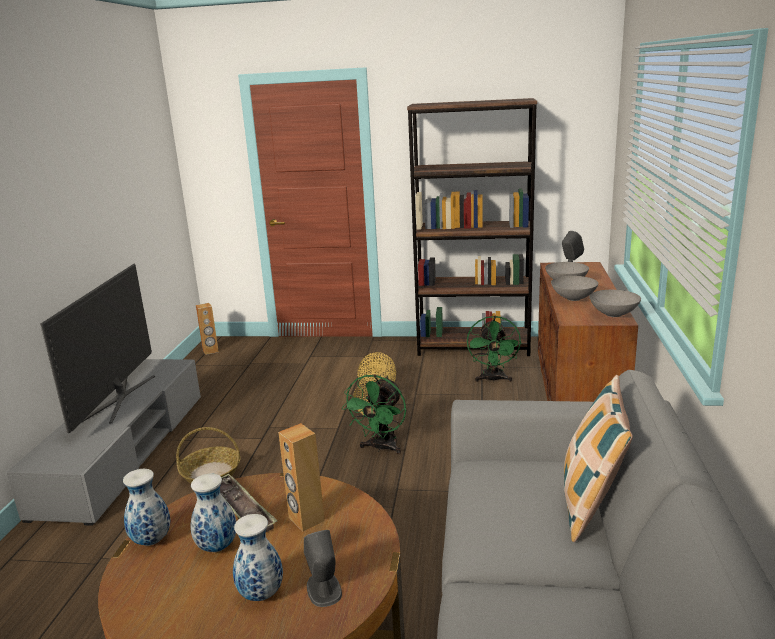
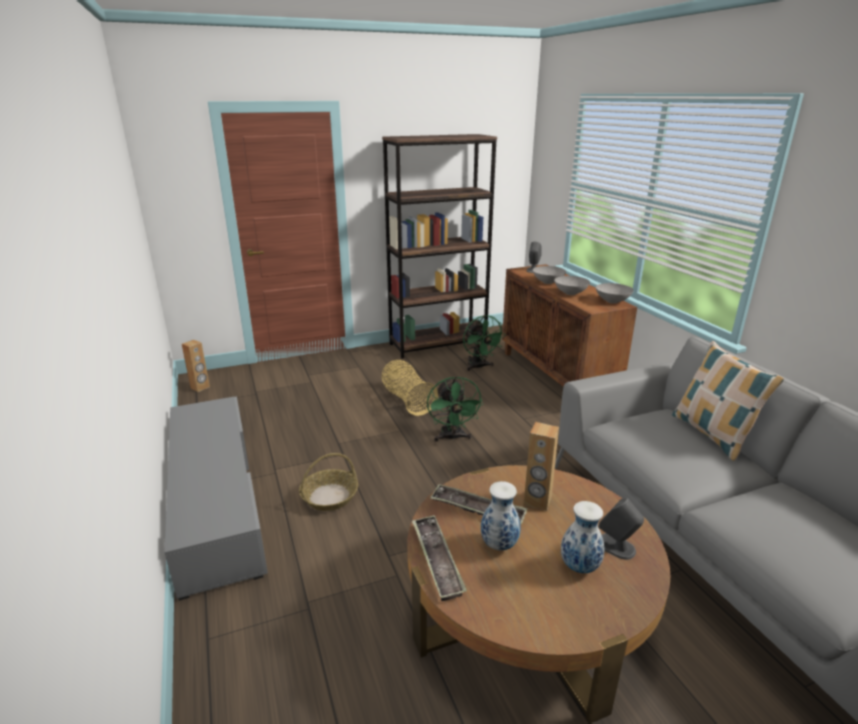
camera: 30 degrees left, 5 degrees up
television [40,264,155,433] -> none
vase [123,469,170,546] -> tray [412,515,467,601]

